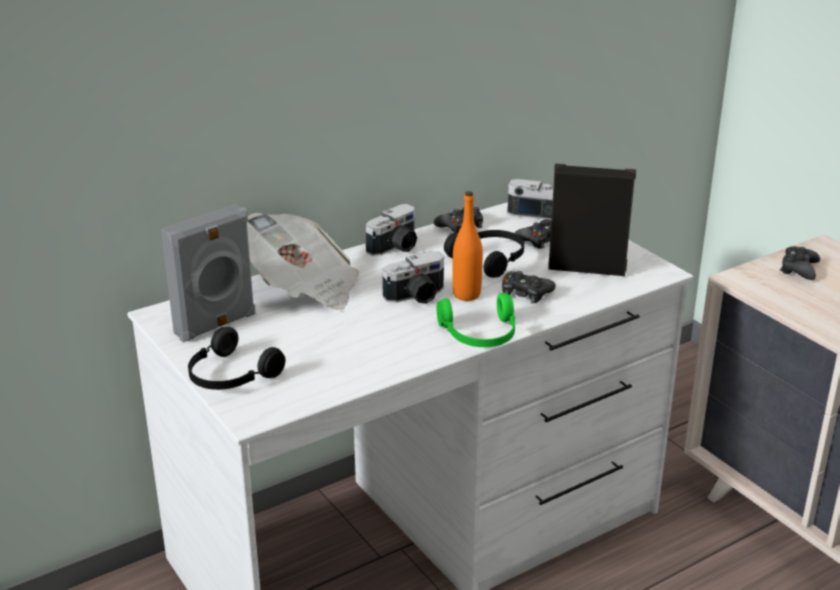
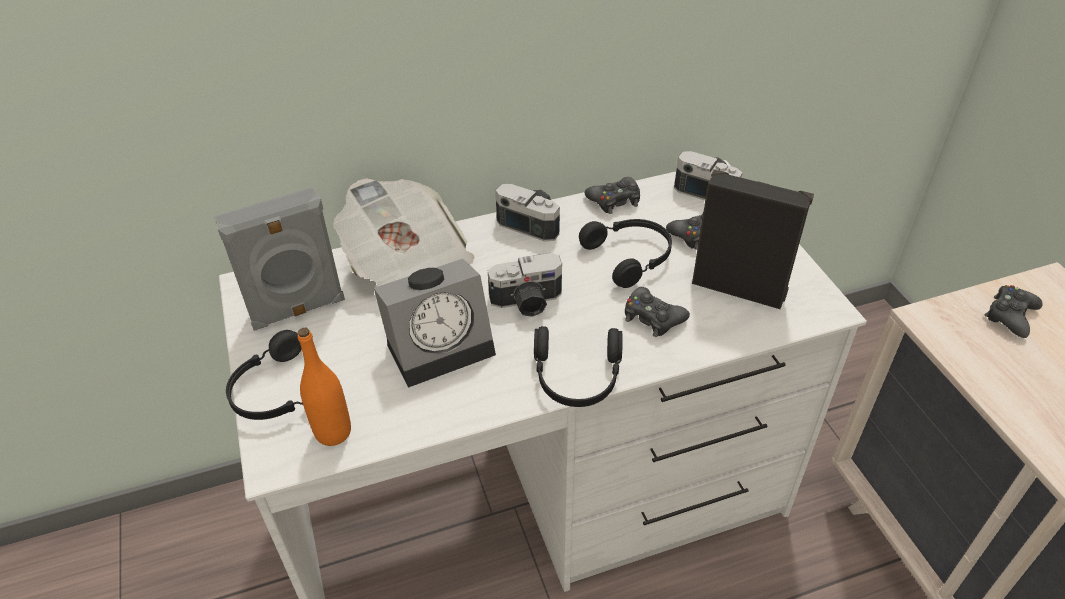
camera: 15 degrees right, 15 degrees up
camera [366,204,417,256] -> camera turned 120 degrees counterclockwise [495,184,560,241]
green headphones [437,293,515,347] -> black headphones [534,326,623,407]
orange bottle [452,191,483,301] -> orange bottle moved to [298,327,351,446]
none -> alarm clock [374,259,496,388]

